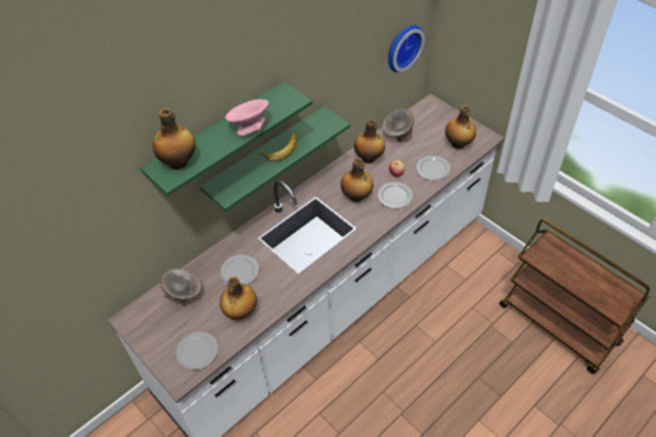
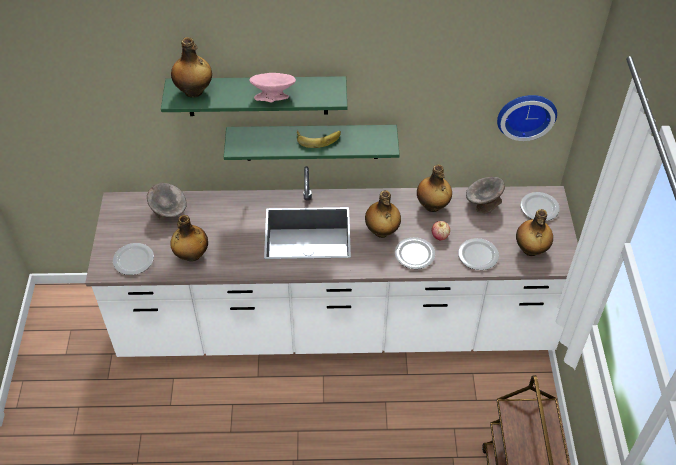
camera: 40 degrees right, 0 degrees up
plate [220,255,259,285] -> plate moved to [520,192,560,221]

